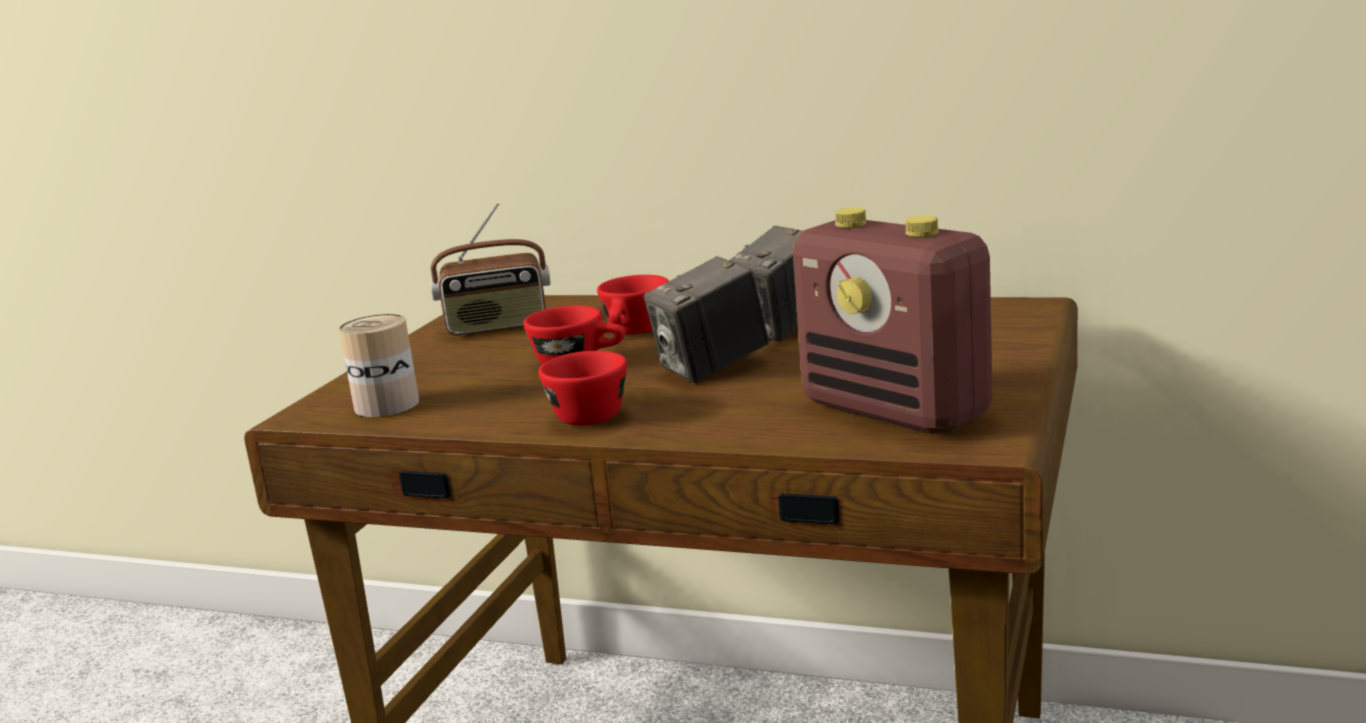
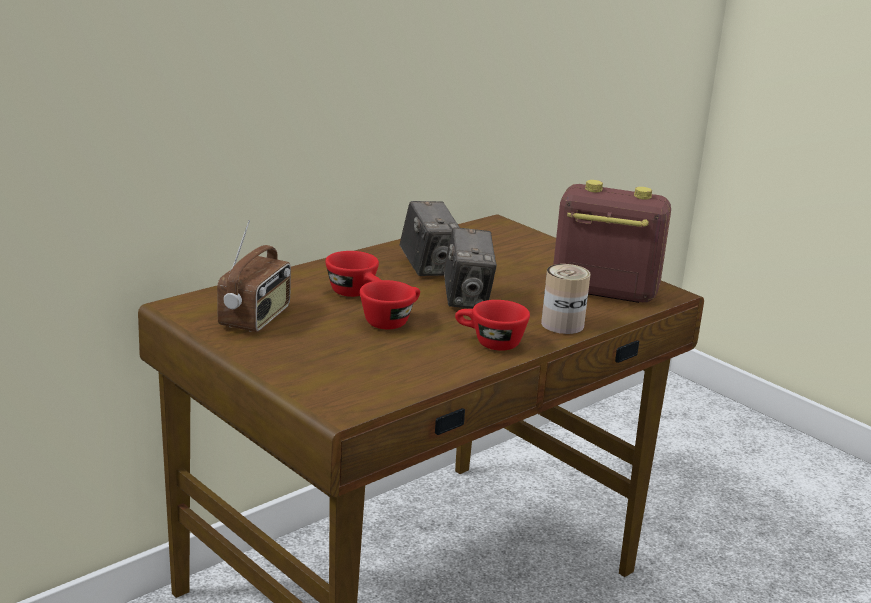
camera: 65 degrees left, 5 degrees up
can [339,314,419,417] -> can moved to [541,264,590,334]
radio [793,208,992,434] -> radio turned 150 degrees counterclockwise [553,180,671,303]

